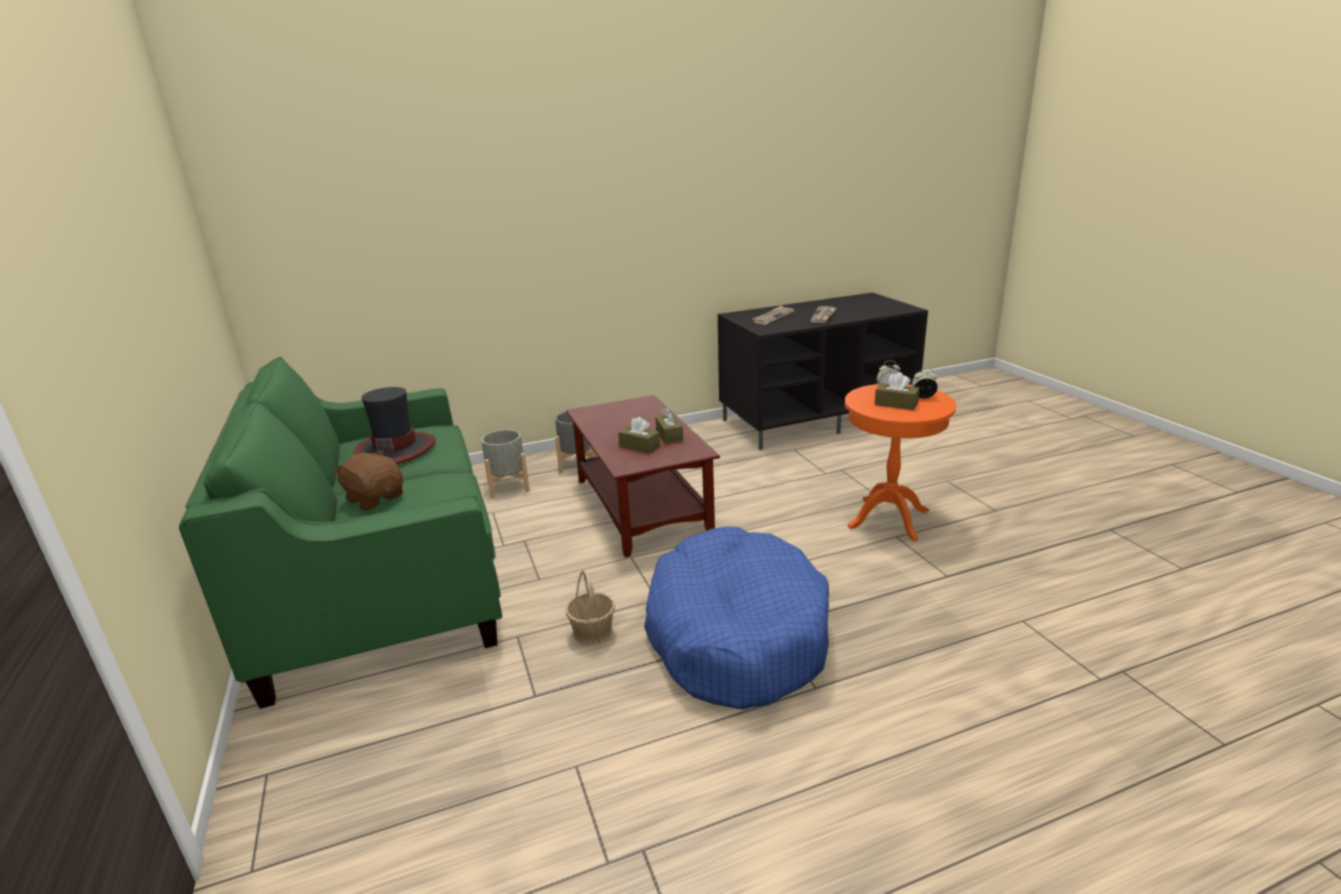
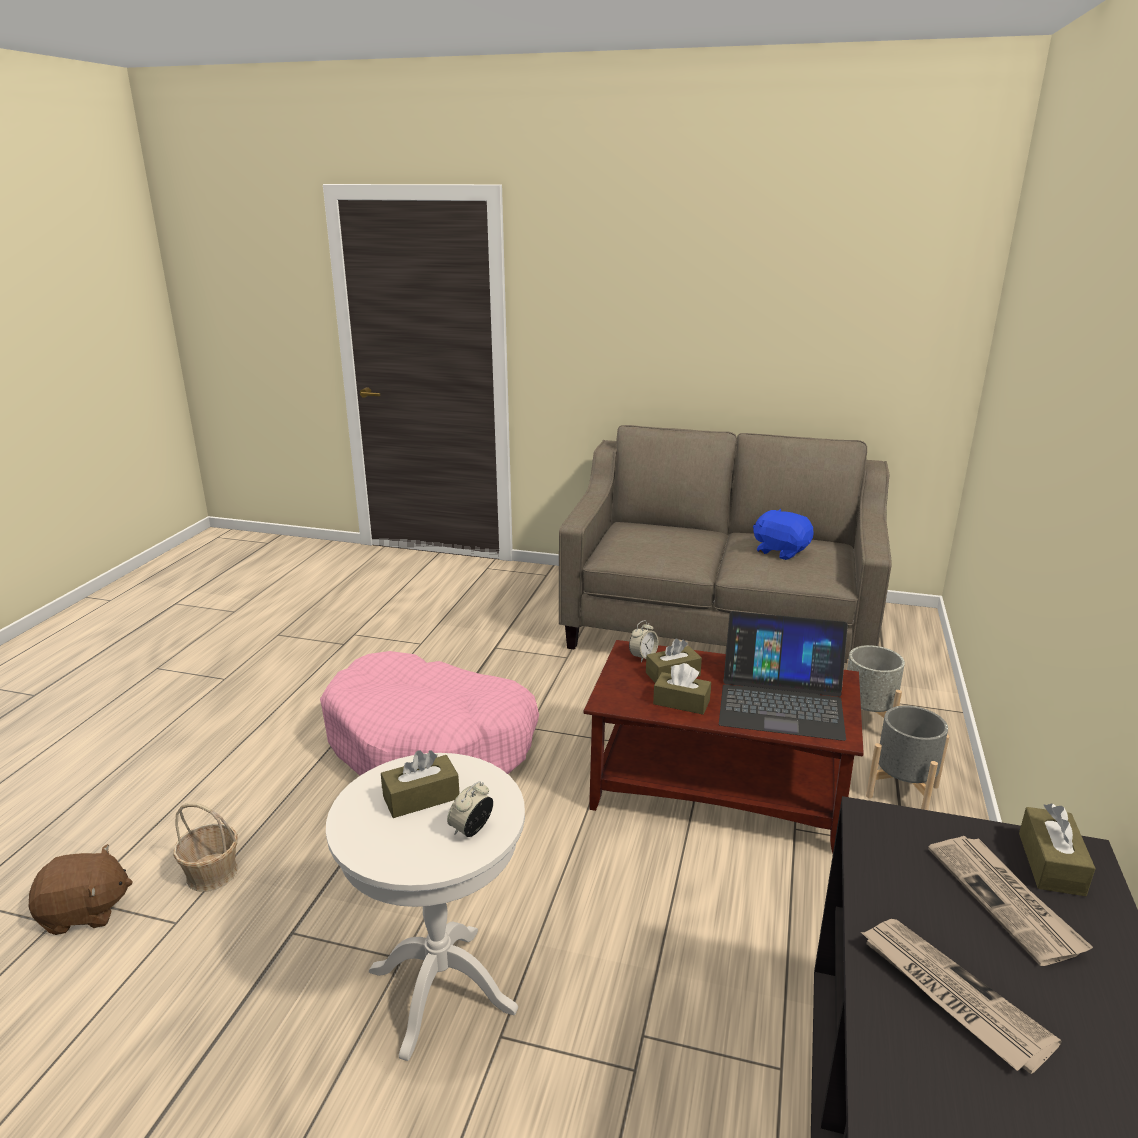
camera: 125 degrees right, 0 degrees up
green sofa [179,357,502,709] -> beige sofa [559,425,892,663]
brown plush toy [332,450,403,511] -> brown plush toy moved to [29,844,133,935]
hat [353,387,436,464] -> blue plush toy [753,509,814,560]
basket [566,569,615,646] -> basket moved to [173,802,238,892]
blue dog bed [644,527,829,710] -> pink dog bed [320,651,539,776]
orange side table [845,384,956,541] -> white side table [326,753,525,1061]
alarm clock [912,369,938,398] -> alarm clock moved to [629,620,659,662]
none -> laptop [719,611,848,741]
none -> brown tissue box [1019,804,1096,896]

